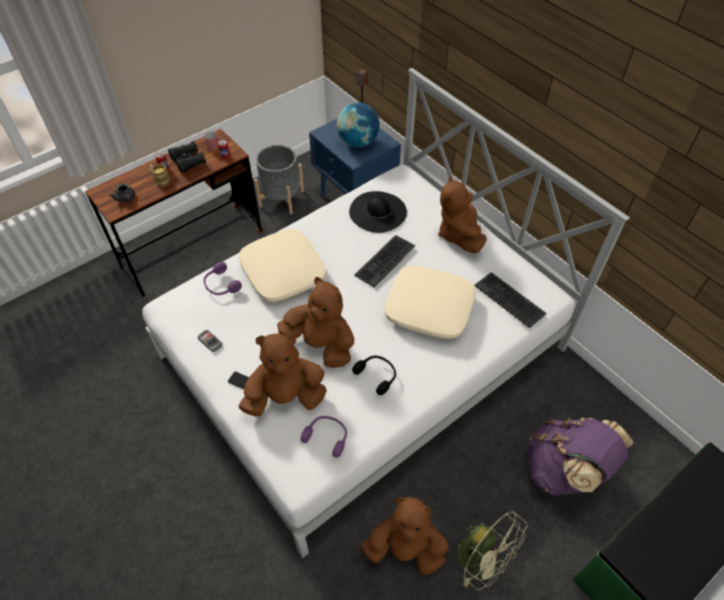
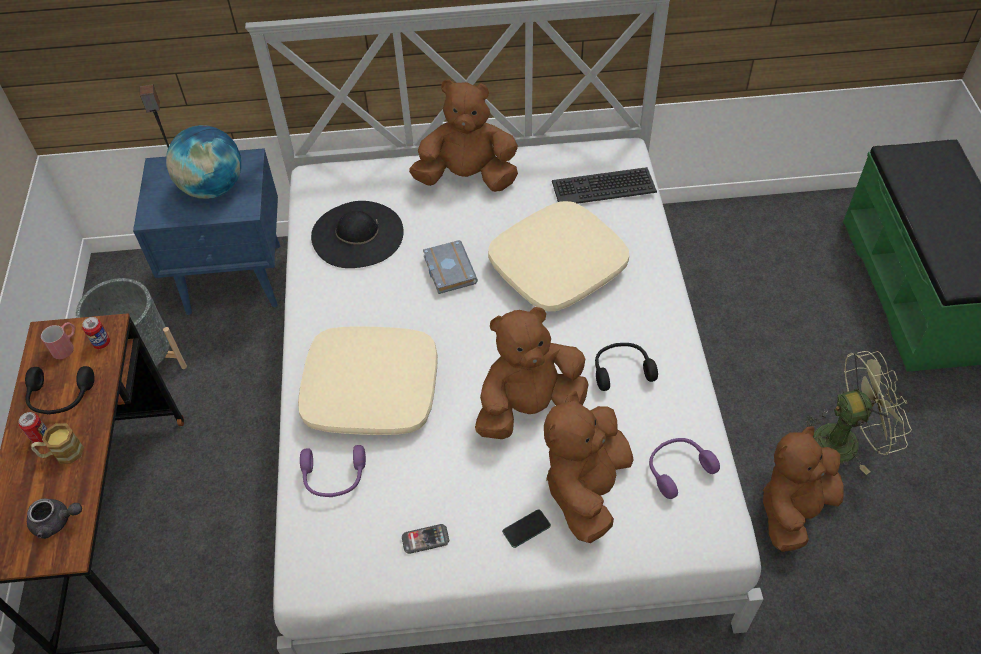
camera: 55 degrees left, 0 degrees up
black binoculars [168,141,206,173] -> black headphones [25,366,95,415]
keyboard [354,235,415,287] -> grey book [423,240,478,294]
brown plush toy [438,176,487,254] -> brown plush toy turned 150 degrees clockwise [409,79,518,192]
purple backpack [527,418,634,495] -> none

